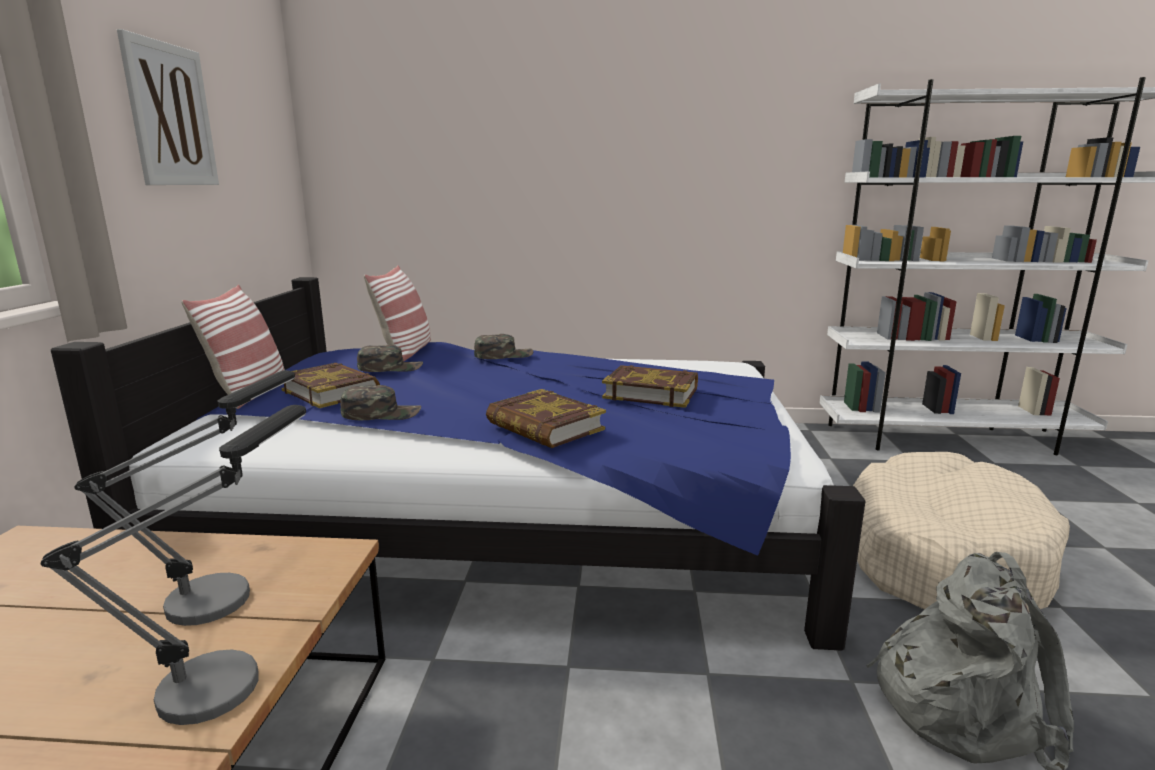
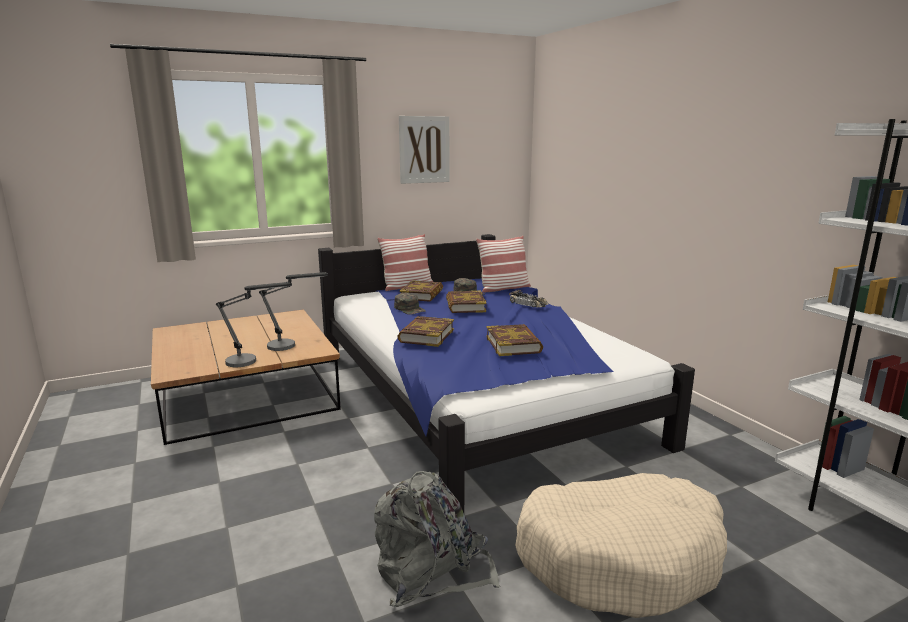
camera: 60 degrees right, 0 degrees up
green cap [474,334,533,359] -> toy car [509,290,548,308]
none -> book [446,291,487,313]

